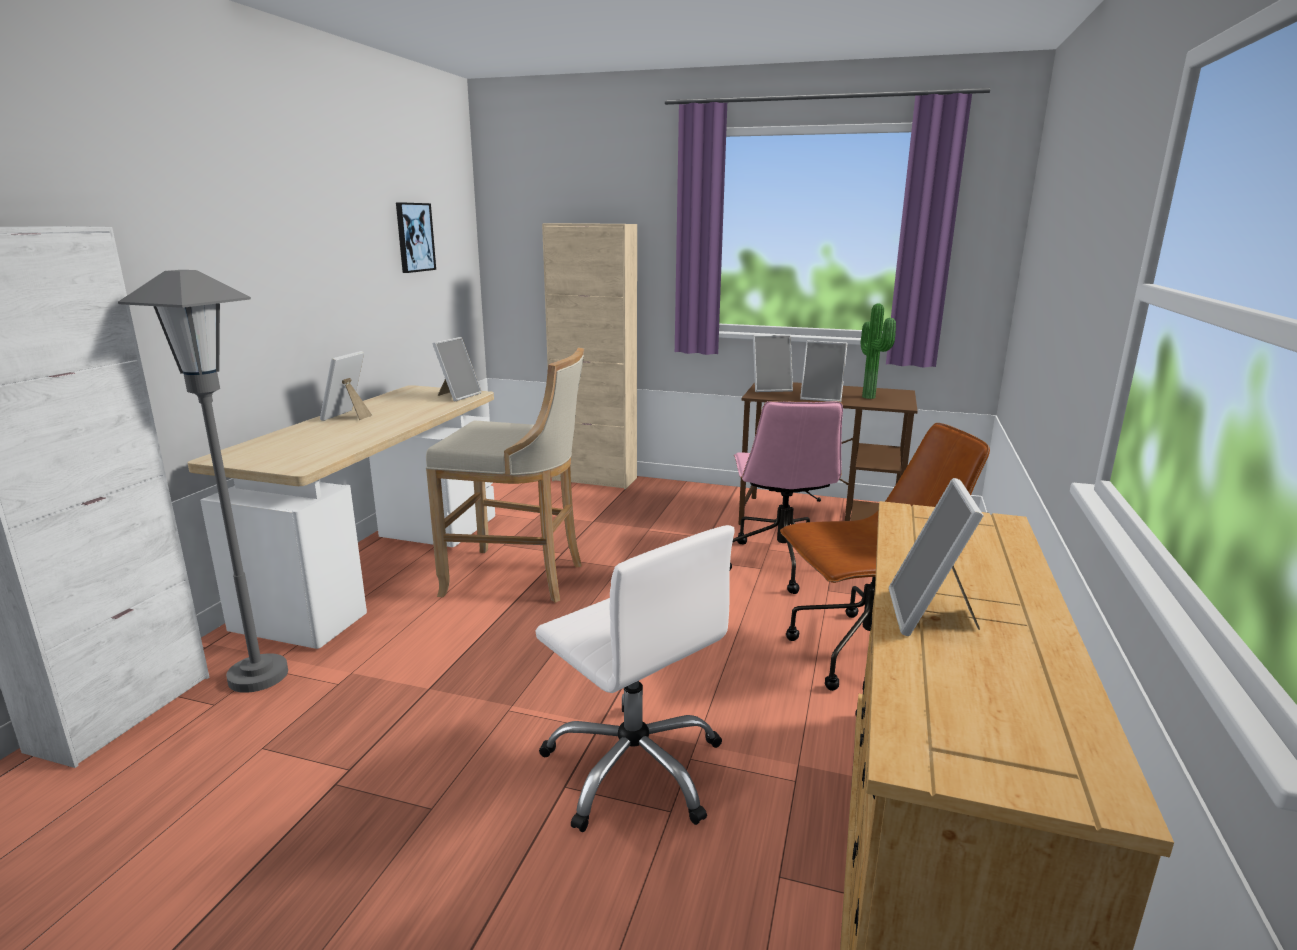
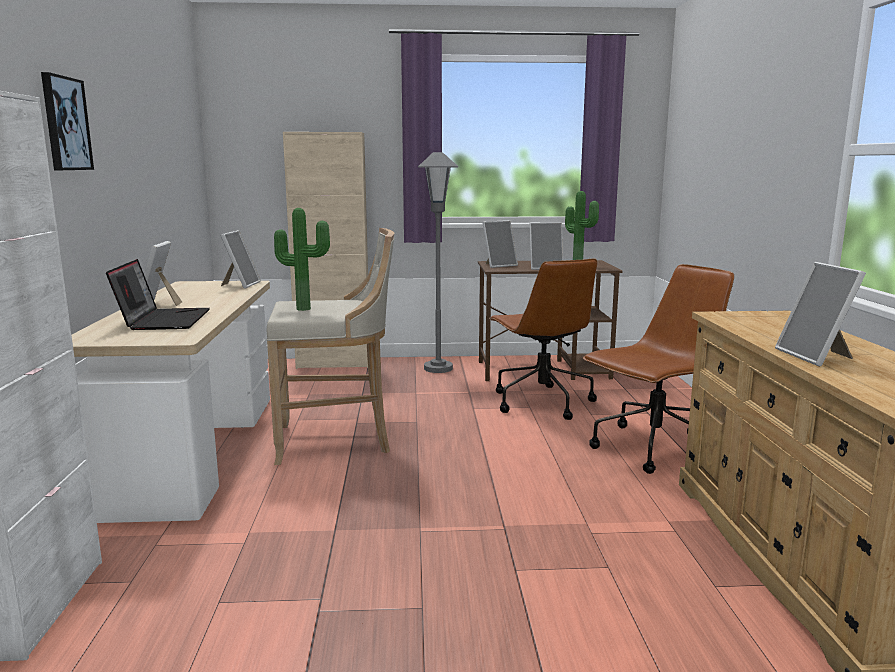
camera: 20 degrees left, 5 degrees down
grey floor lamp [118,270,288,693] -> grey floor lamp moved to [418,152,458,373]
picture [396,202,436,273] -> picture moved to [41,72,94,170]
white office chair [535,525,735,832] -> none
pink office chair [730,401,843,594] -> brown office chair [489,259,597,420]
none -> laptop [106,259,210,330]
none -> potted plant [274,208,330,311]

